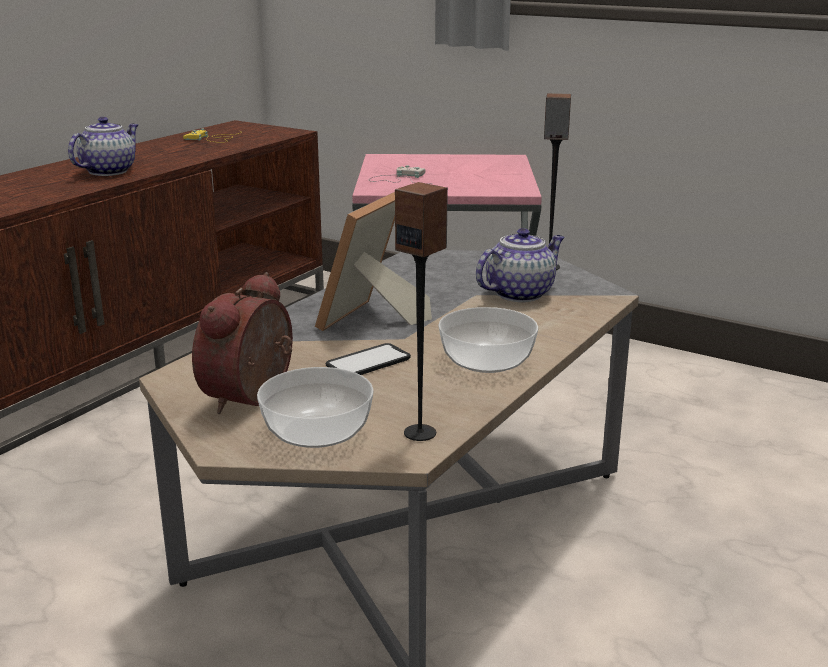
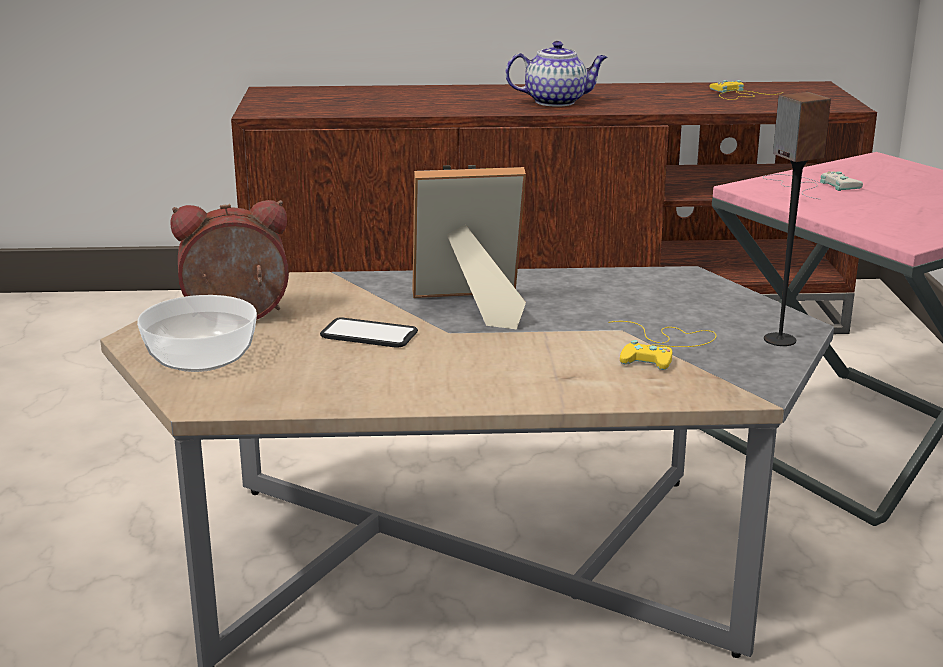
camera: 55 degrees right, 0 degrees up
speaker [395,182,448,441] -> none
bowl [438,307,538,373] -> none
teapot [476,228,565,302] -> yellow game controller [608,321,716,370]

